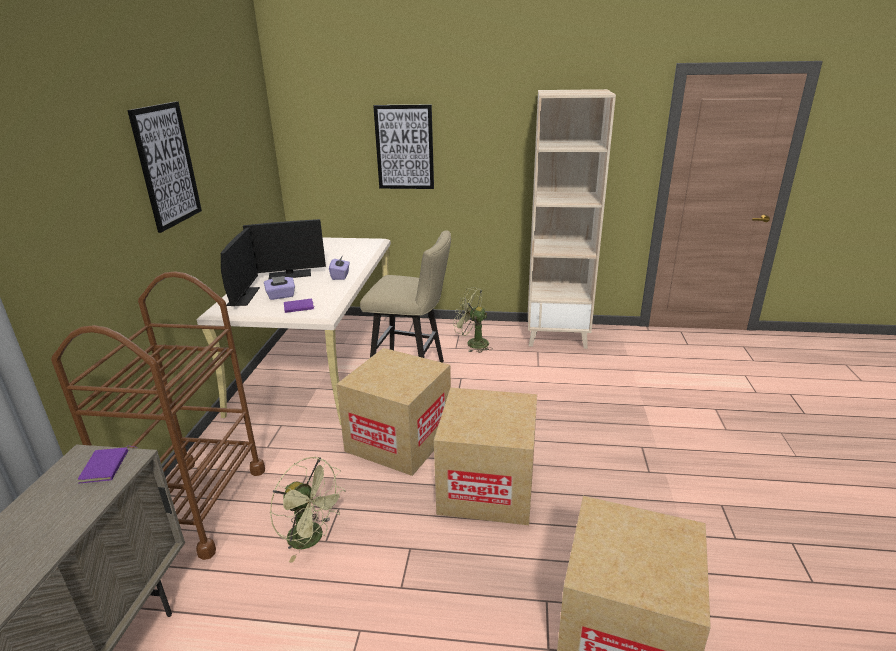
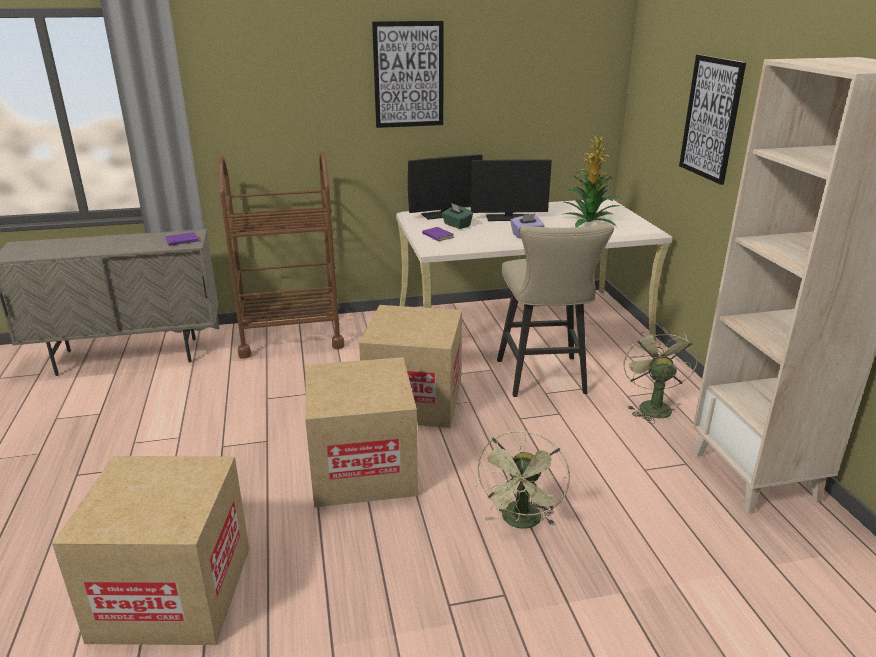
camera: 70 degrees right, 0 degrees up
monitor [243,219,326,279] -> monitor turned 60 degrees counterclockwise [471,159,552,221]
purple tissue box [264,276,295,300] -> green tissue box [442,203,473,229]
green fan [270,457,346,563] -> green fan moved to [476,431,570,528]
none -> potted plant [562,132,623,227]

